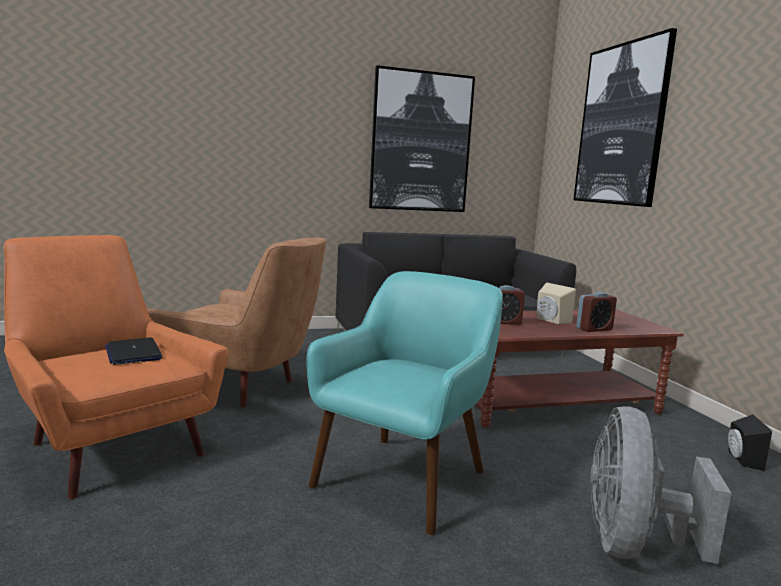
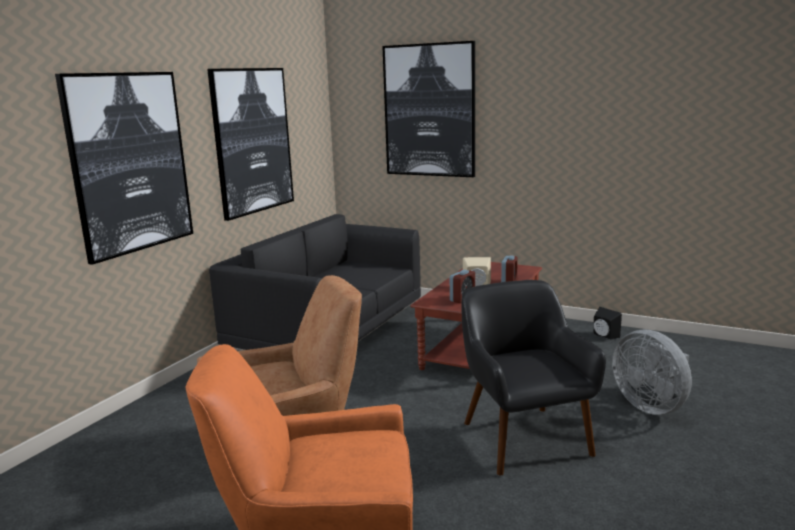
camera: 45 degrees left, 5 degrees up
laptop [105,337,163,365] -> none
turquoise armchair [306,271,503,536] -> black armchair [462,280,606,476]
none -> picture [55,72,193,265]

